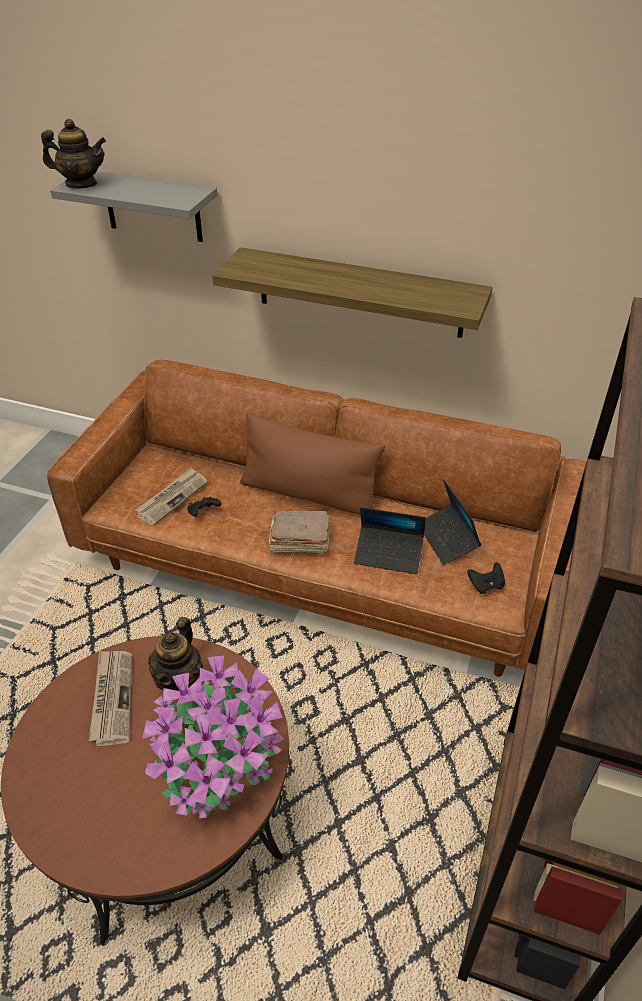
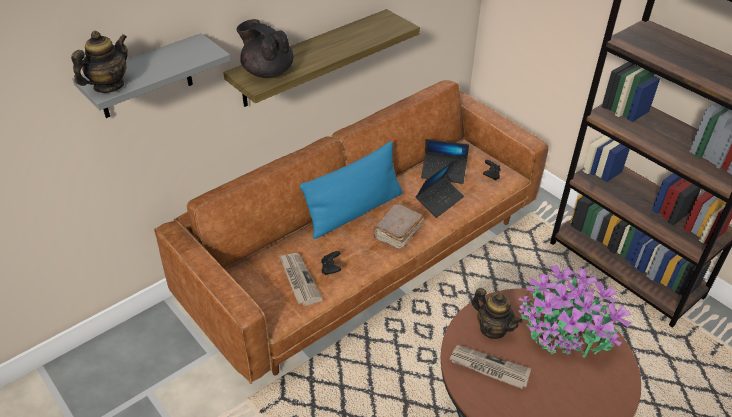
camera: 60 degrees left, 0 degrees up
brown pillow [240,413,385,515] -> blue pillow [300,141,403,239]
none -> black teapot [236,19,294,78]

